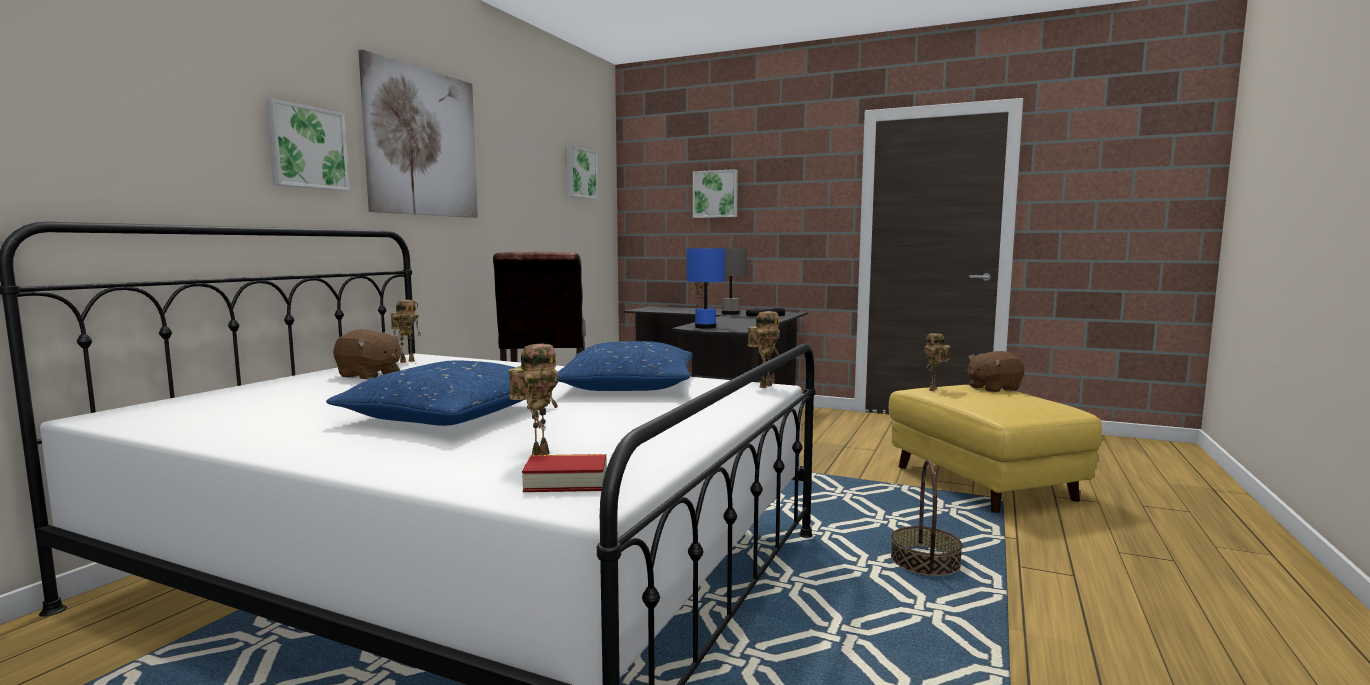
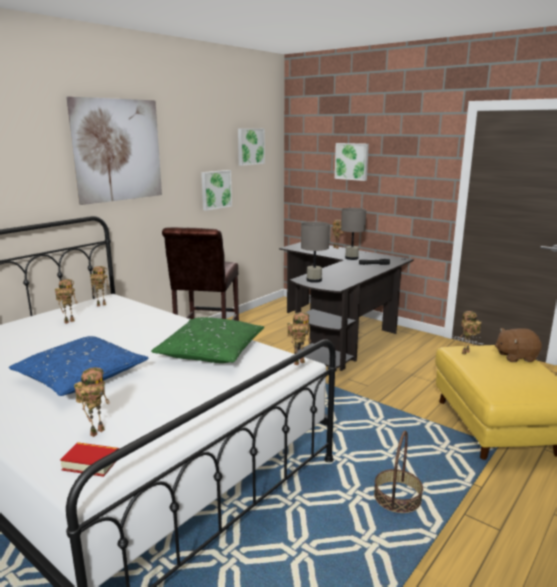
camera: 15 degrees right, 10 degrees up
picture [266,99,349,191] -> picture moved to [201,170,232,211]
brown plush toy [333,329,402,380] -> toy robot [55,279,78,324]
blue pillow [558,341,693,391] -> green pillow [151,317,264,363]
blue table lamp [687,248,725,329] -> grey table lamp [301,222,330,283]

